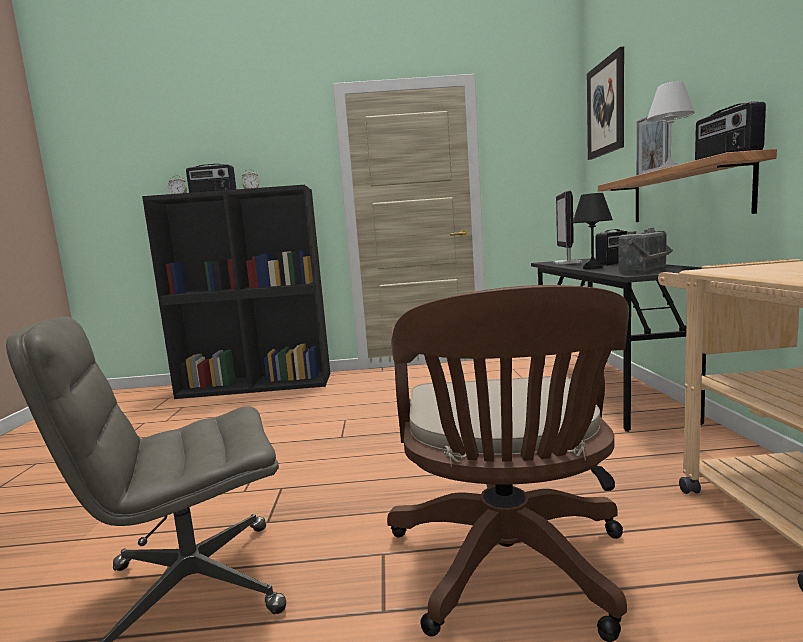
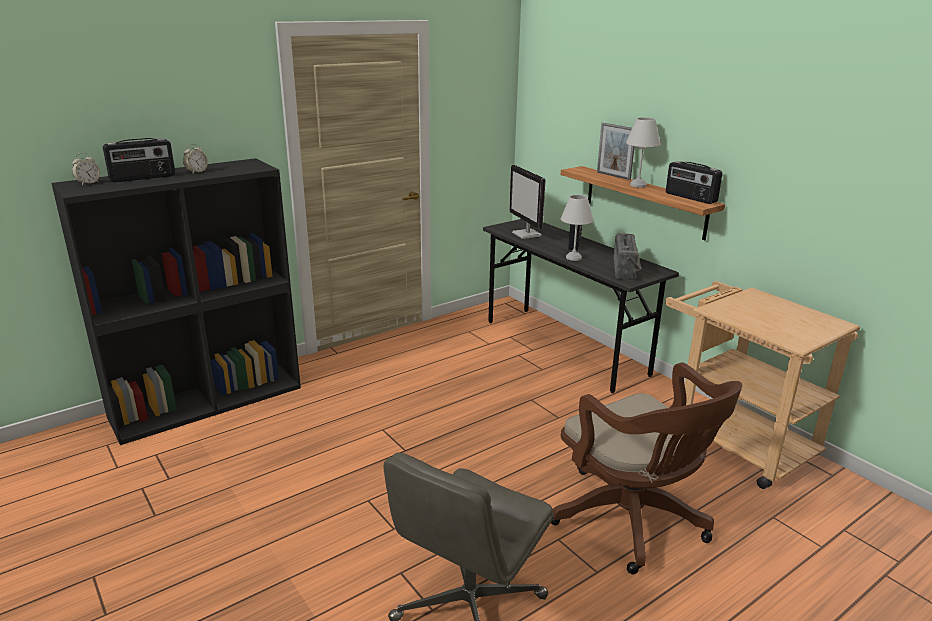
camera: 35 degrees left, 15 degrees up
black table lamp [572,193,613,269] -> white table lamp [561,195,593,261]
picture [587,47,624,160] -> none

